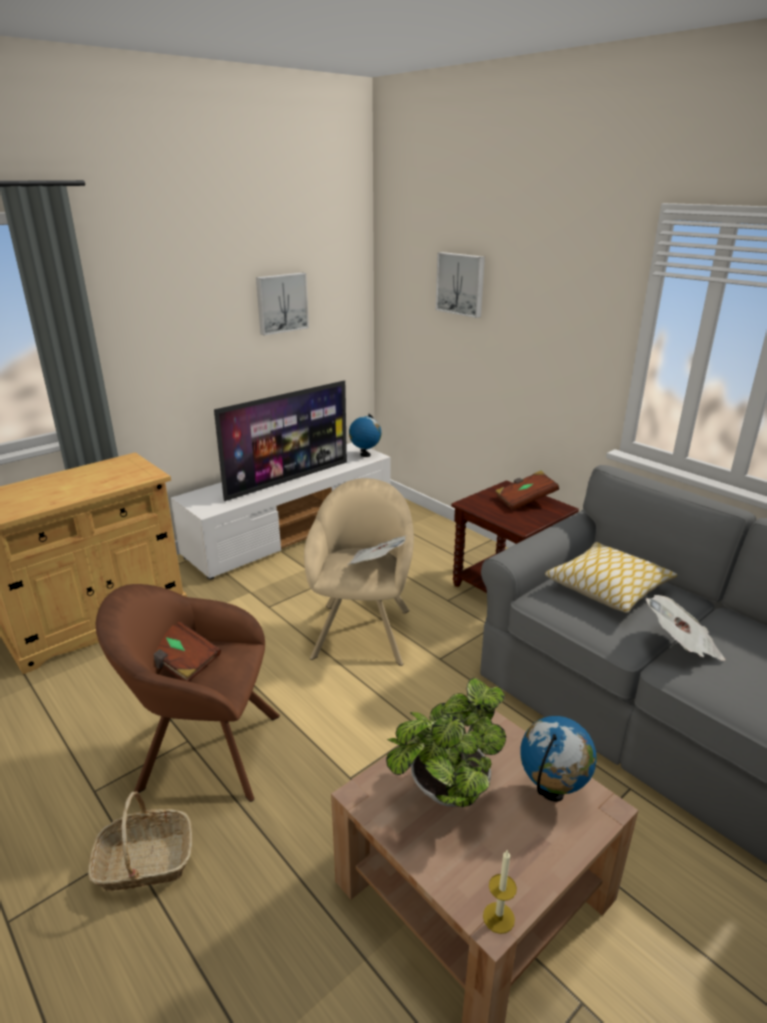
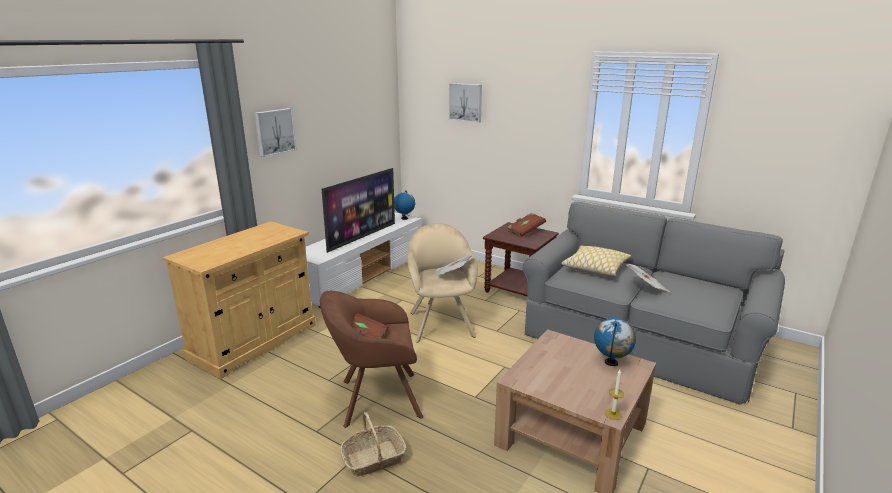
camera: 15 degrees left, 5 degrees down
picture [256,273,309,336] -> picture moved to [254,108,296,157]
potted plant [386,678,506,807] -> none

